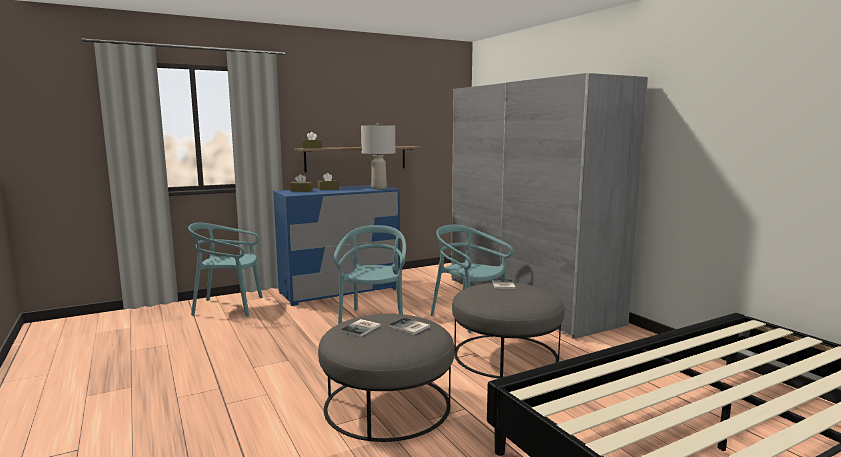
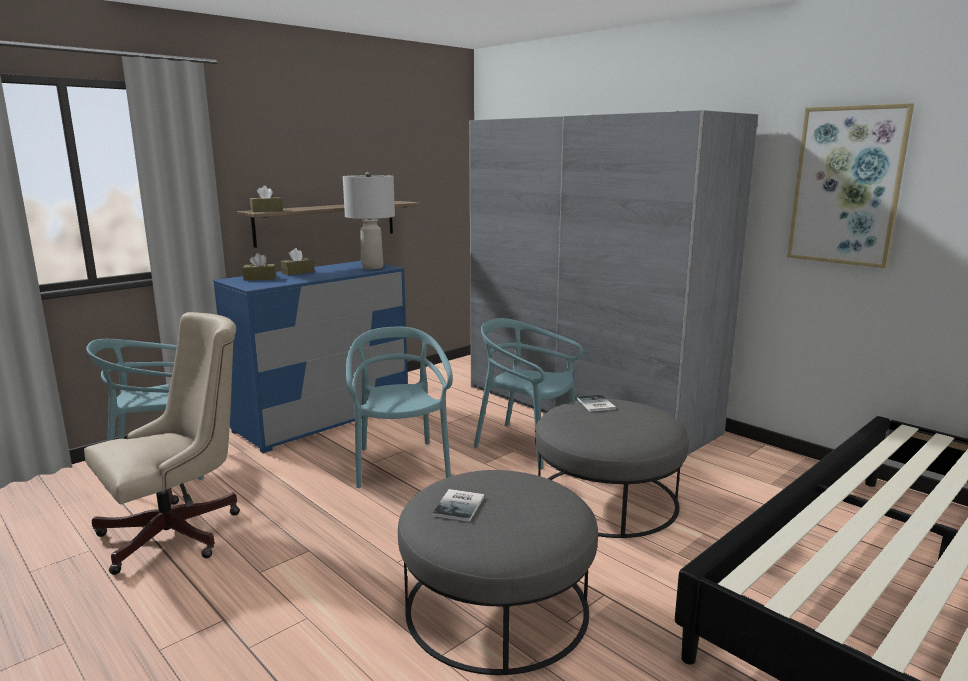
camera: 15 degrees left, 5 degrees up
book [389,318,430,335] -> none
none -> beige office chair [84,312,240,575]
none -> picture [787,103,914,268]

